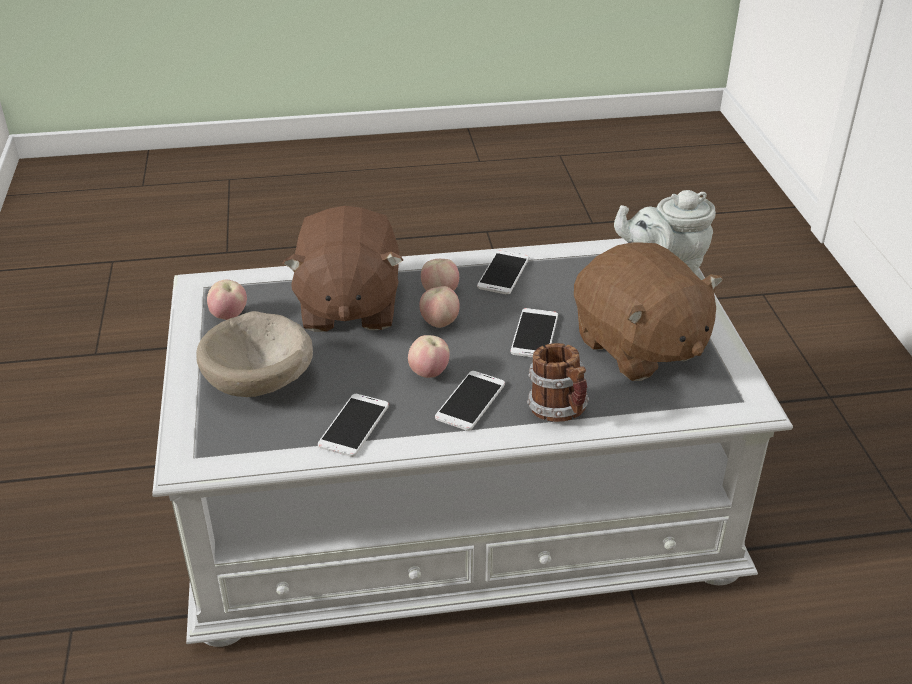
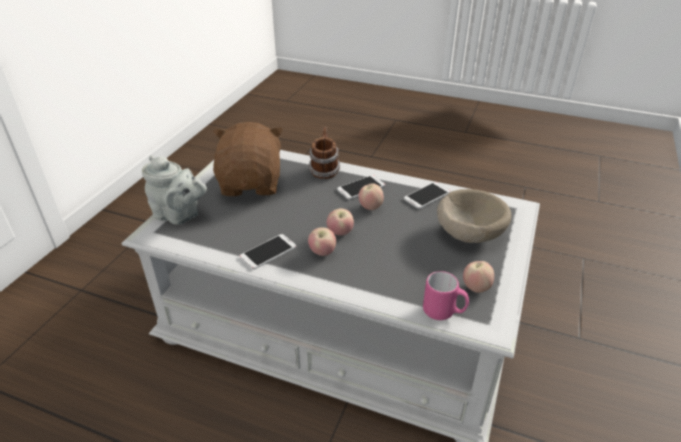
camera: 150 degrees left, 0 degrees up
brown plush toy [283,206,403,332] -> none
phone [511,308,558,358] -> none
none -> pink mug [423,271,469,320]

